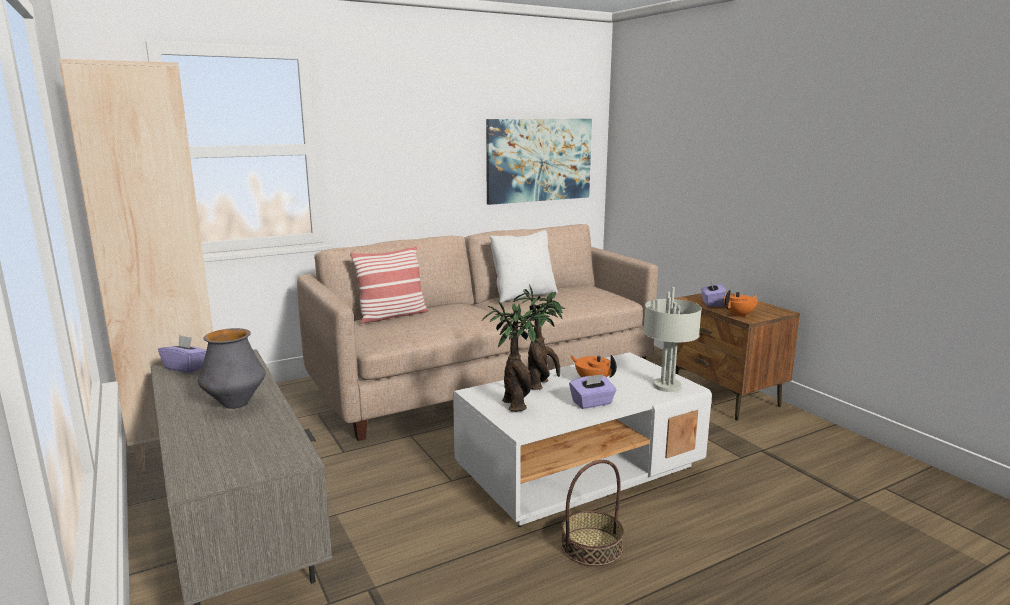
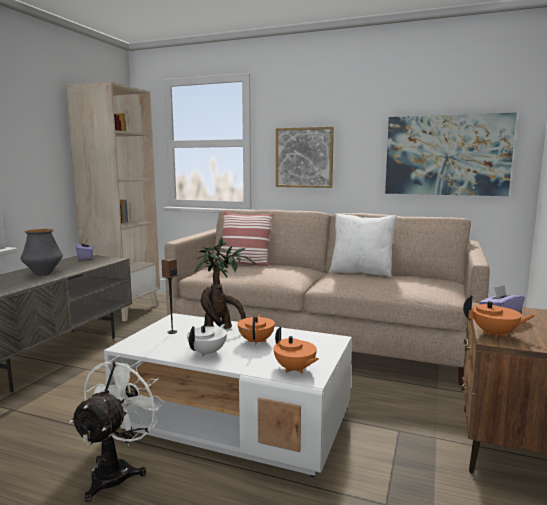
camera: 50 degrees right, 5 degrees down
potted plant [482,300,552,412] -> speaker [161,258,177,334]
basket [561,460,624,567] -> white fan [69,355,165,502]
purple tissue box [569,374,616,409] -> white teapot [187,324,227,357]
grey table lamp [643,287,702,392] -> orange teapot [273,327,319,373]
none -> picture [276,127,334,188]

